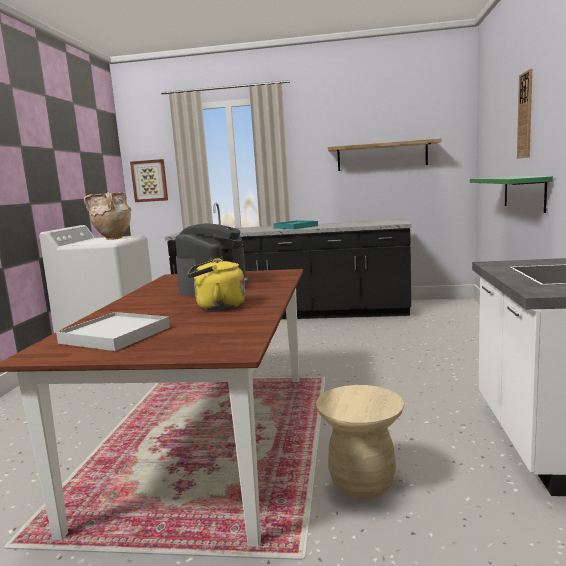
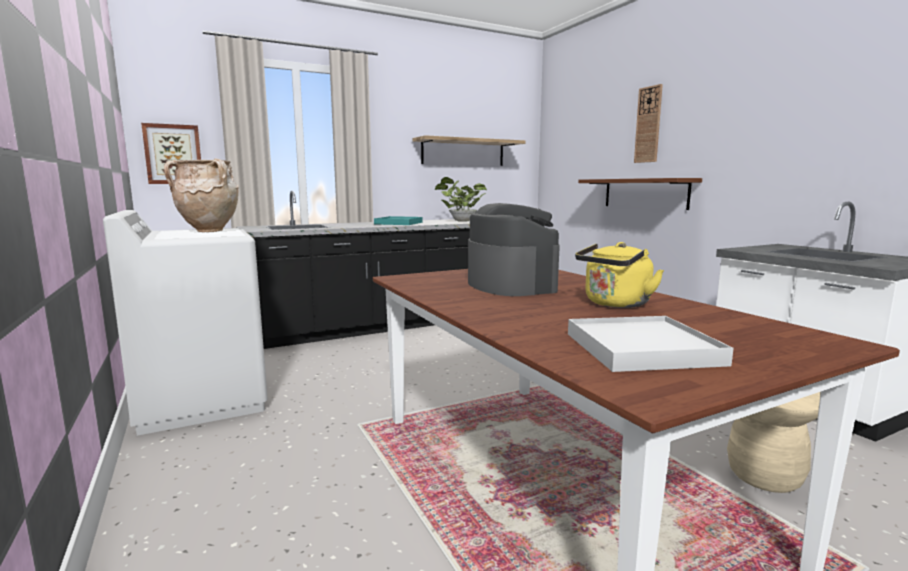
camera: 35 degrees left, 0 degrees up
green shelf [470,176,553,213] -> brown shelf [578,178,702,210]
none -> potted plant [435,177,487,222]

